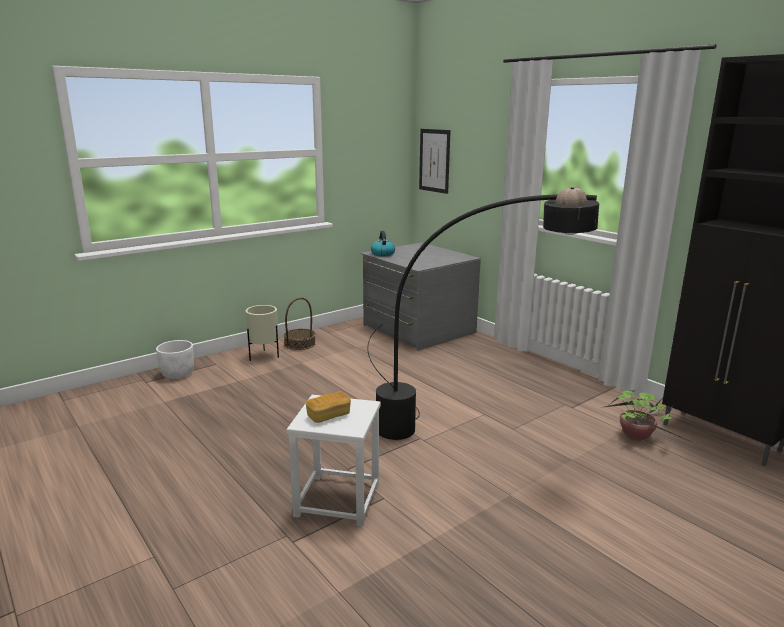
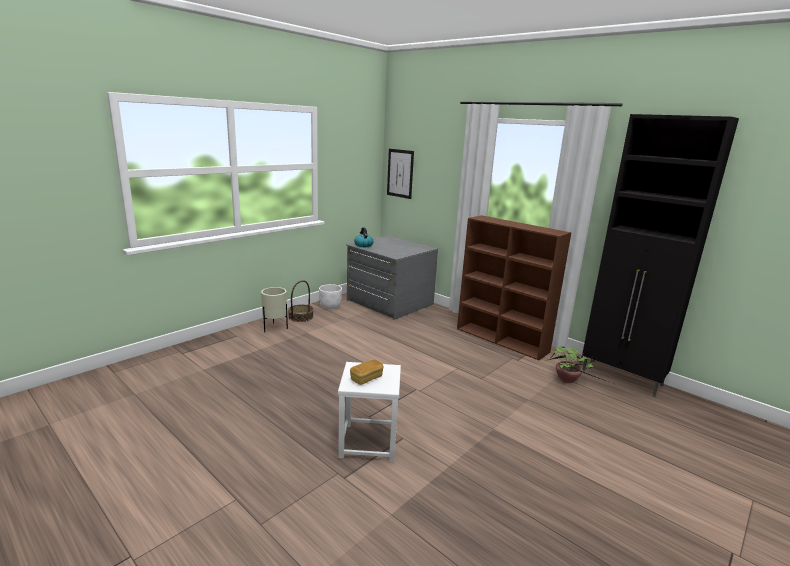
camera: 10 degrees left, 0 degrees up
white planter [156,340,194,379] -> white planter moved to [319,284,342,309]
black floor lamp [367,187,599,440] -> none
none -> brown bookcase [457,215,571,360]

